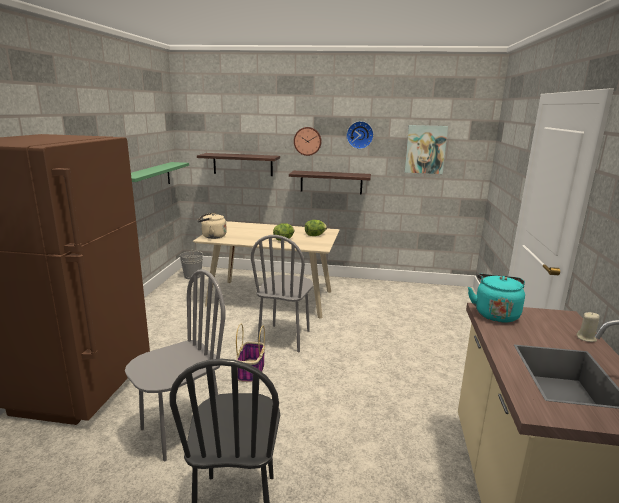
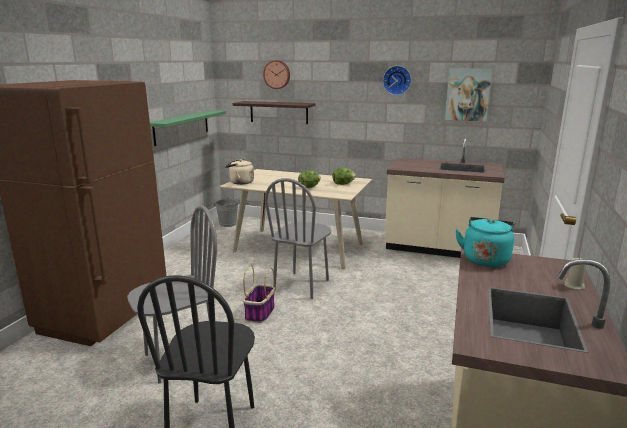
camera: 10 degrees right, 0 degrees up
shelf [289,171,371,195] -> none
wall clock [294,127,322,156] -> wall clock moved to [263,60,290,89]
none -> beige counter [385,136,505,258]

